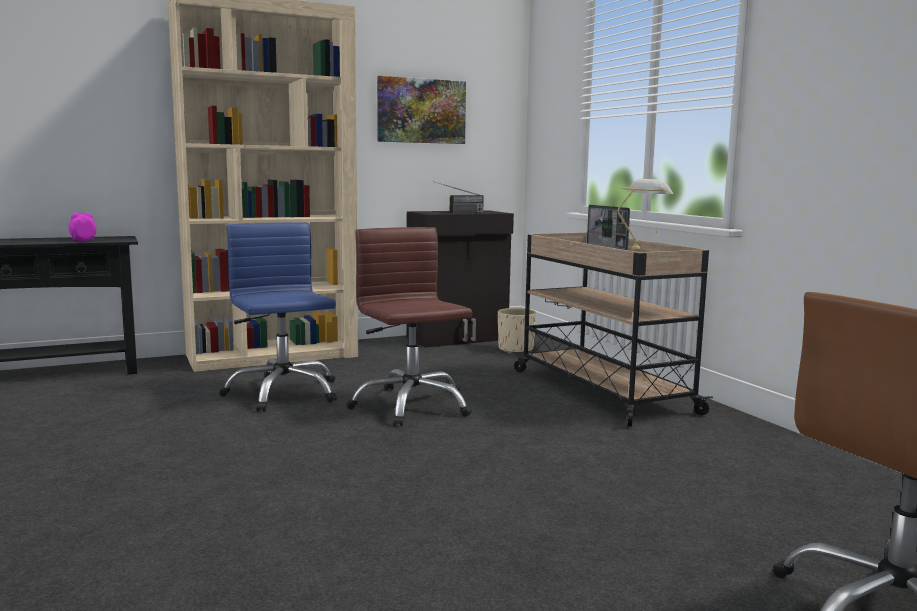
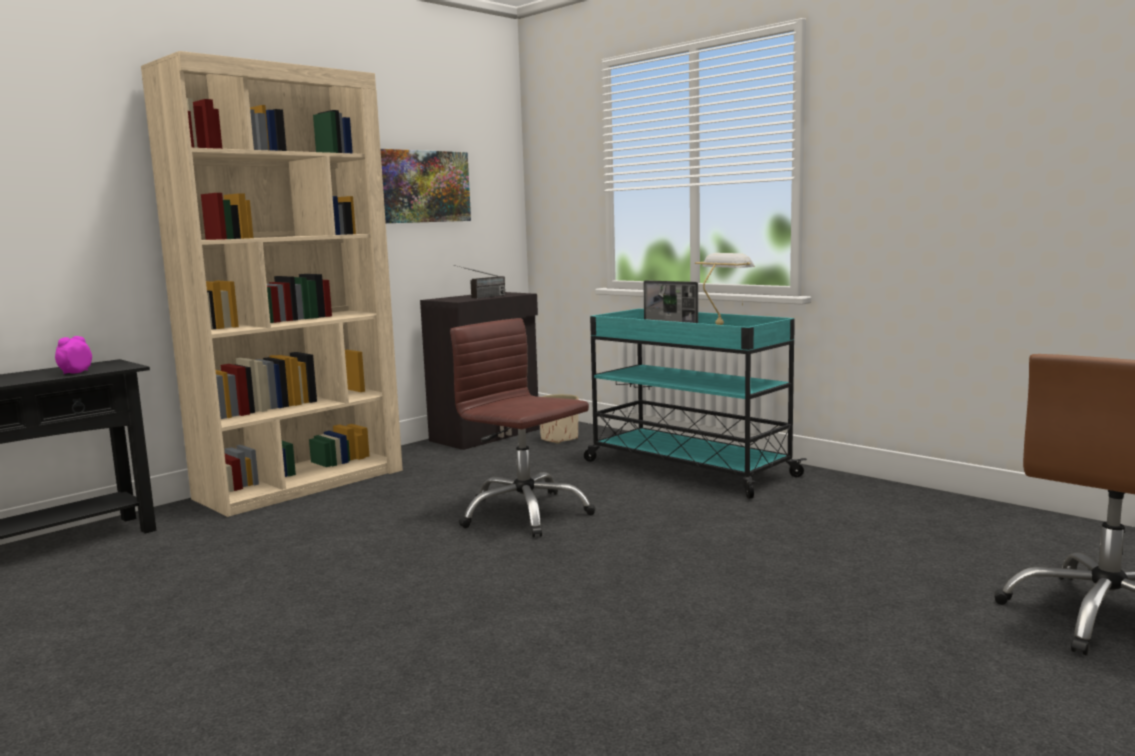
camera: 20 degrees left, 0 degrees up
blue office chair [219,222,337,412] -> none
beige cart [514,232,713,427] -> turquoise cart [584,309,807,499]

